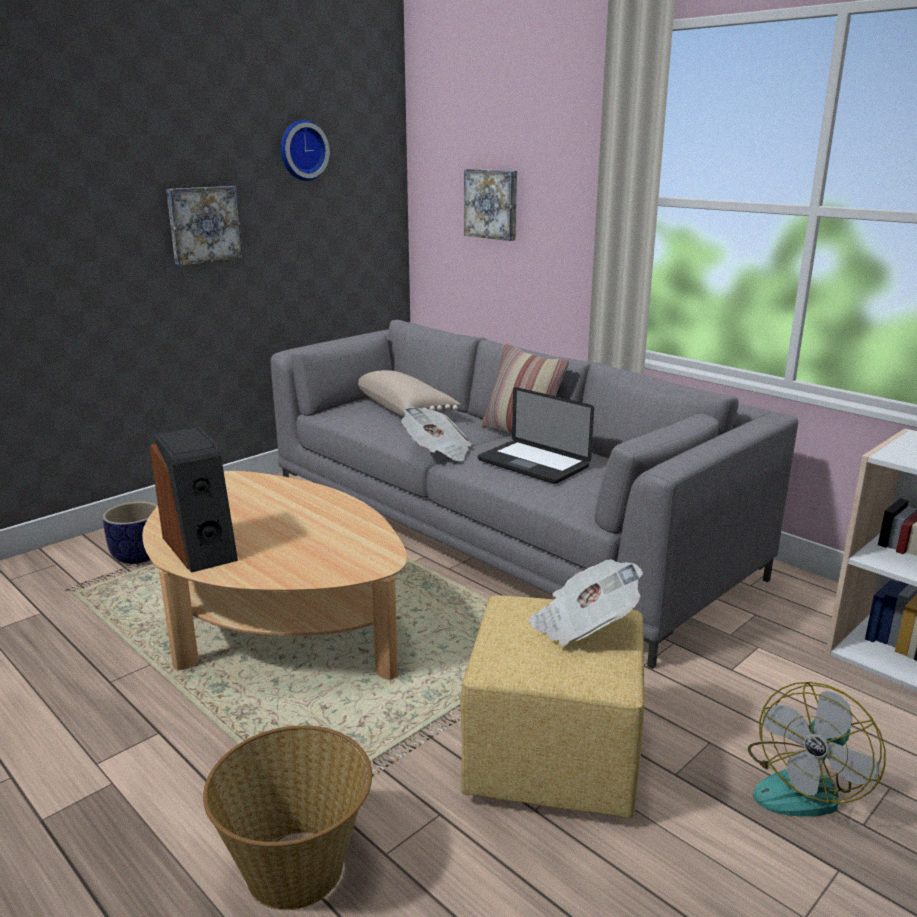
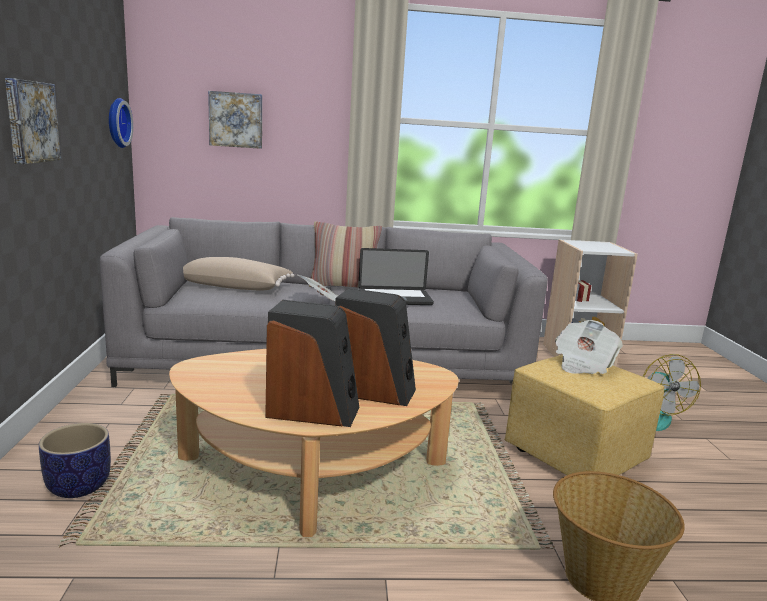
camera: 50 degrees left, 5 degrees down
wall clock [280,120,330,181] -> wall clock moved to [109,98,133,148]
none -> speaker [335,288,416,406]

